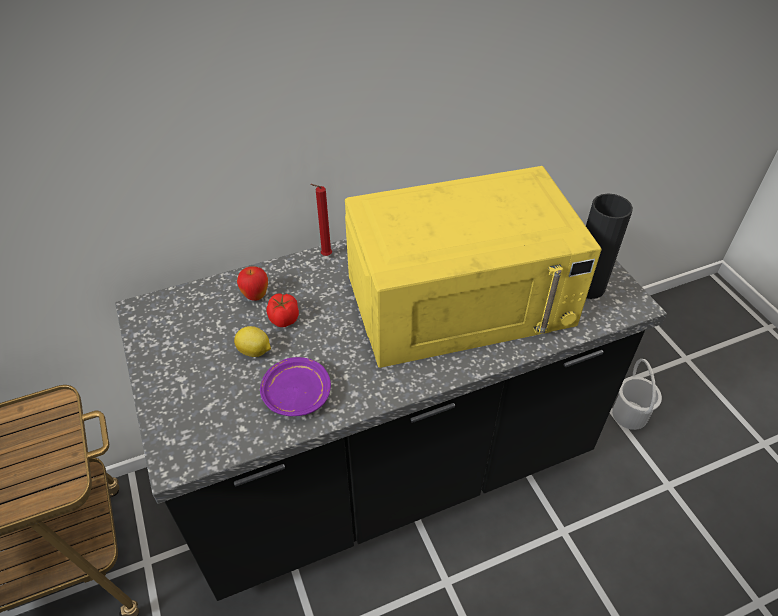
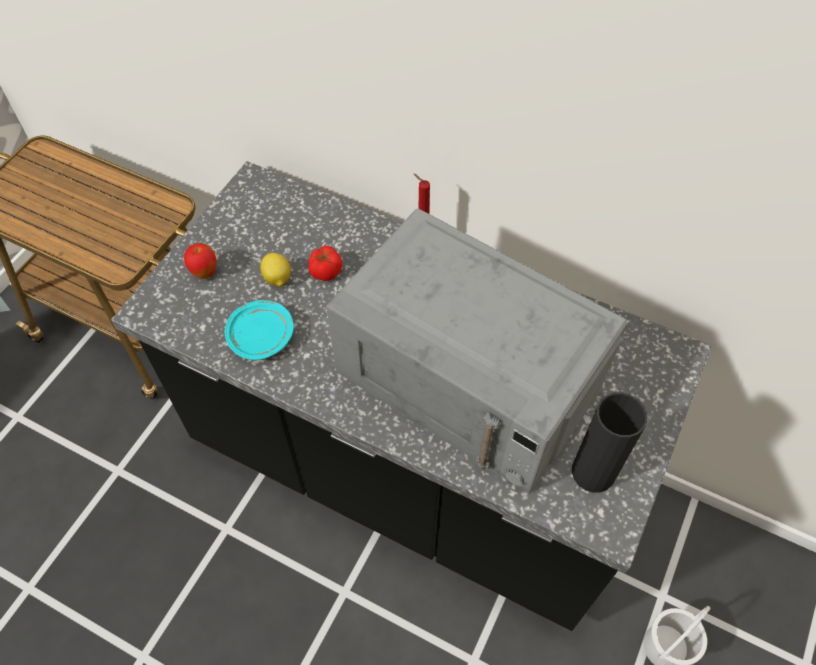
camera: 50 degrees right, 10 degrees up
apple [237,266,268,301] -> apple moved to [184,243,217,279]
purple plate [260,357,331,416] -> turquoise plate [224,300,294,360]
yellow microwave [345,166,602,368] -> grey microwave [326,209,628,494]

